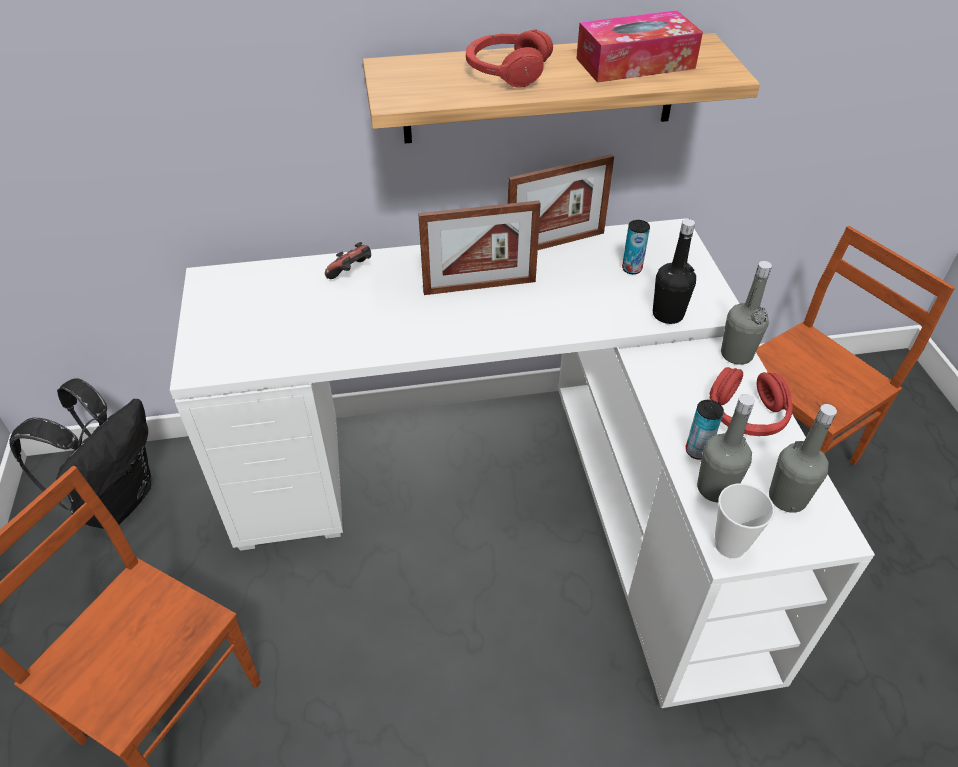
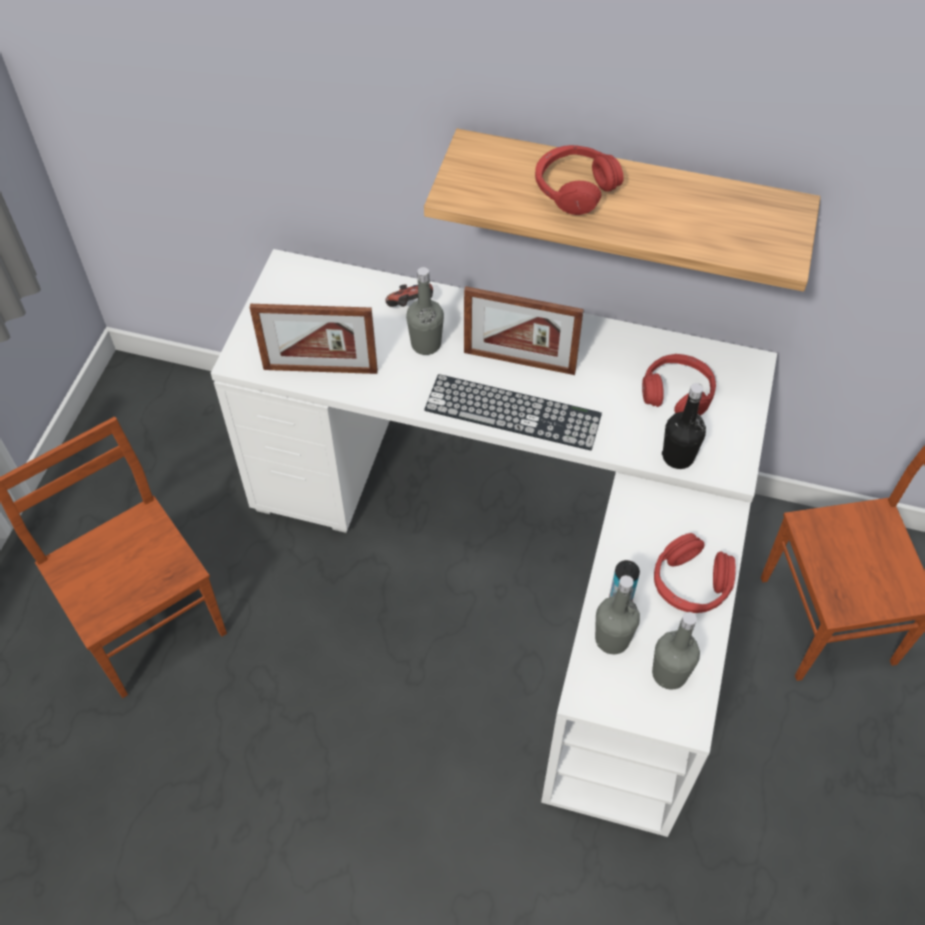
camera: 25 degrees right, 10 degrees up
black backpack [9,378,151,529] -> none
picture frame [508,154,614,250] -> picture frame moved to [250,304,378,374]
tissue box [576,10,703,83] -> none
can [622,220,650,274] -> red headphones [642,354,716,416]
cup [715,483,774,558] -> none
grey bottle [721,261,772,365] -> grey bottle moved to [406,267,444,355]
none -> keyboard [424,374,602,450]

